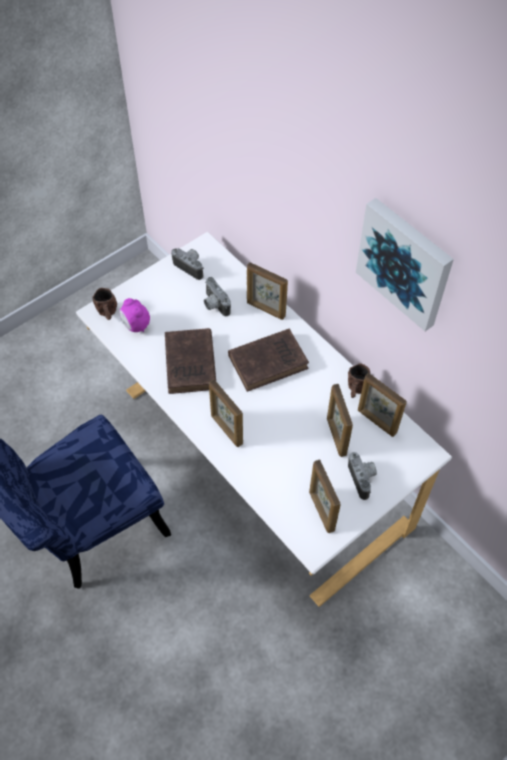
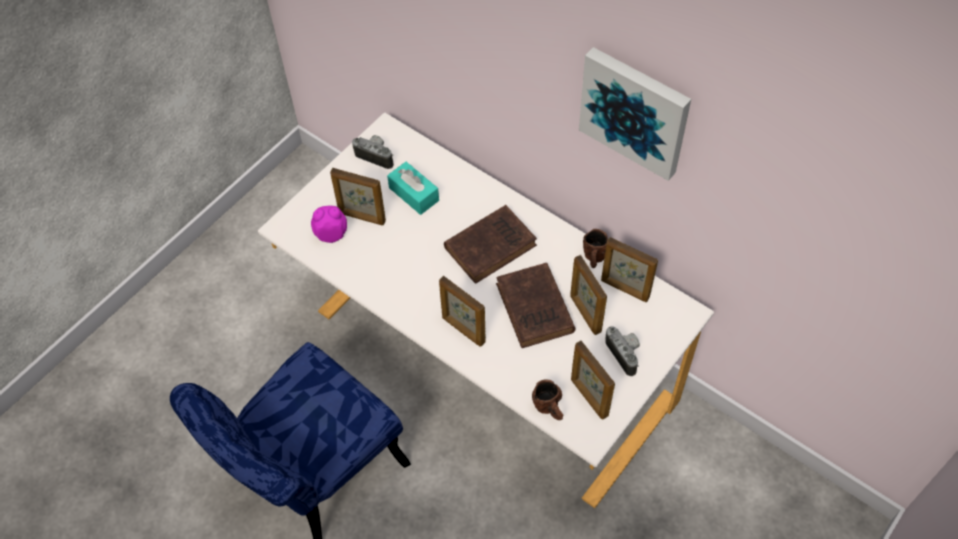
camera: 10 degrees left, 0 degrees up
brown mug [92,288,117,320] -> brown mug moved to [532,380,563,420]
alarm clock [119,298,150,332] -> alarm clock turned 135 degrees clockwise [311,205,347,243]
brown book [165,328,216,394] -> brown book moved to [496,263,575,348]
camera [204,277,231,317] -> turquoise tissue box [387,162,439,215]
picture frame [247,262,288,320] -> picture frame moved to [330,168,386,225]

